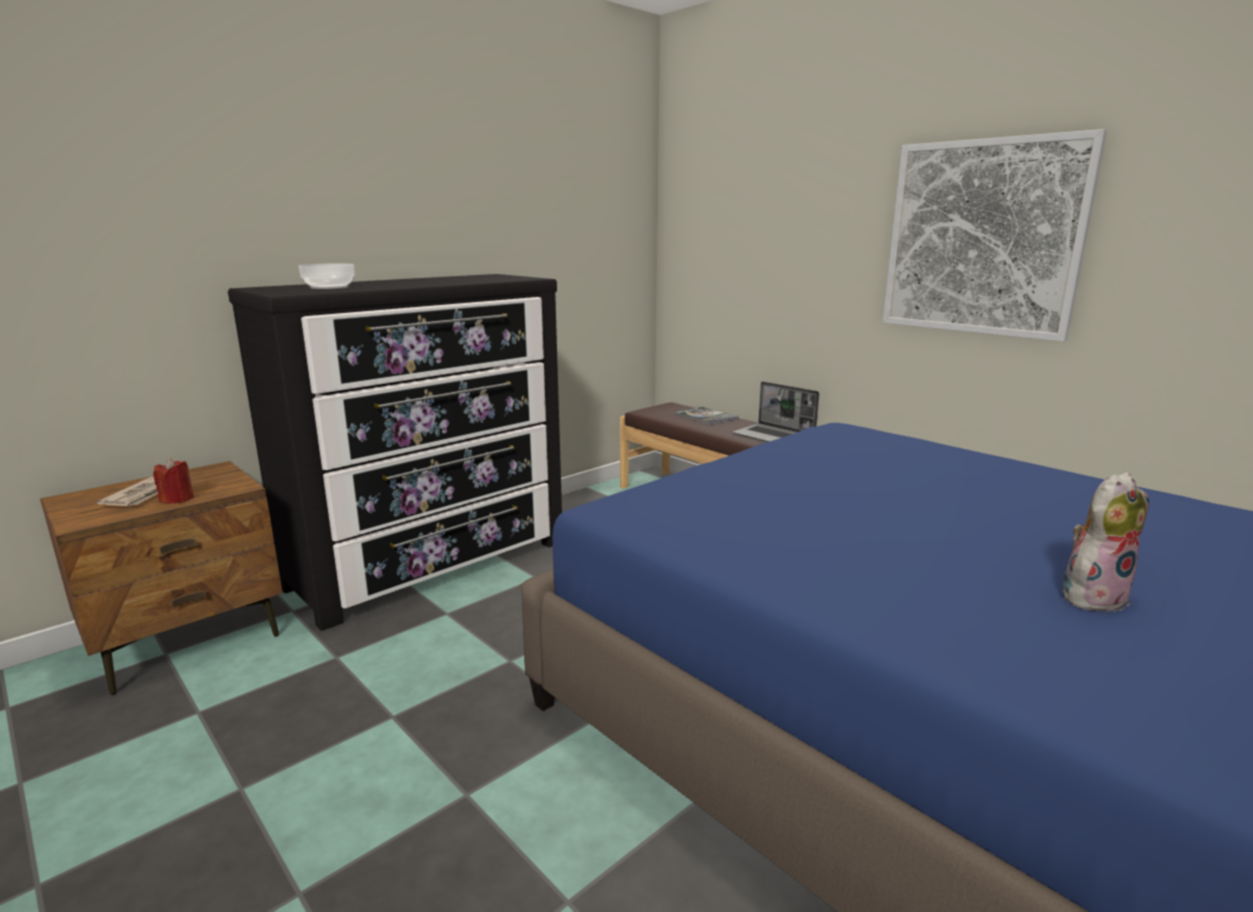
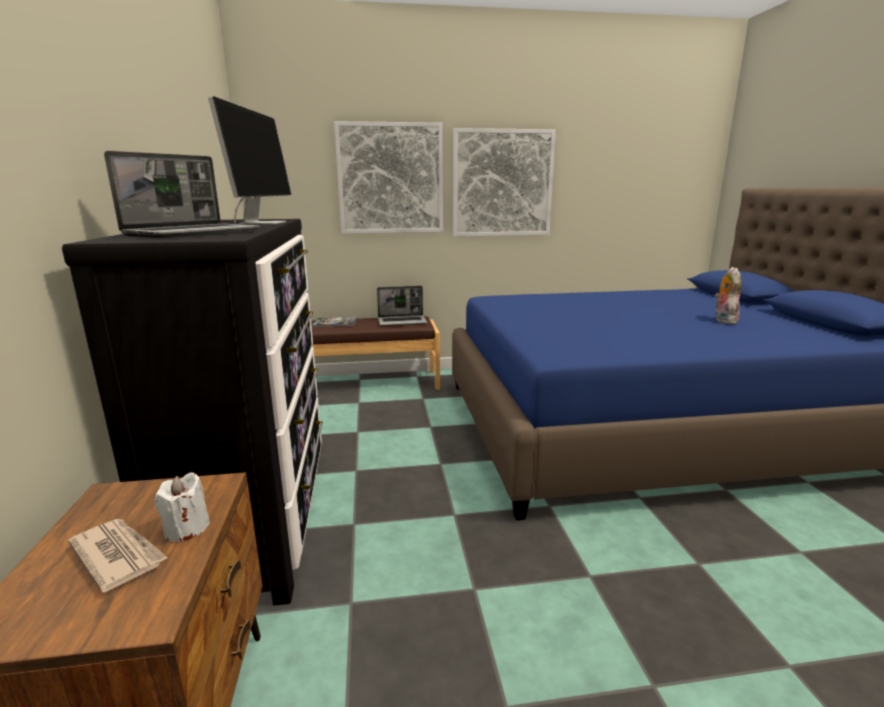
camera: 55 degrees left, 0 degrees up
red candle [153,458,194,504] -> white candle [155,473,210,542]
bowl [299,264,355,289] -> laptop [104,151,260,238]
none -> monitor [208,96,292,224]
none -> picture [334,121,443,234]

